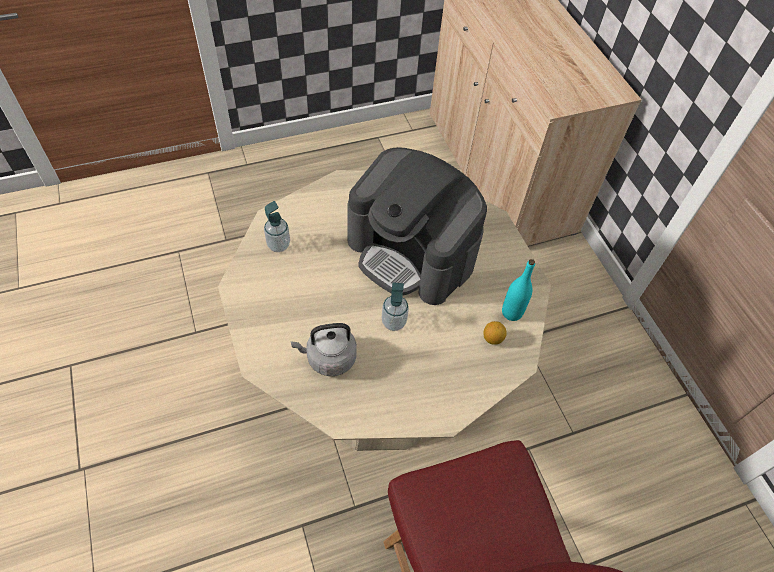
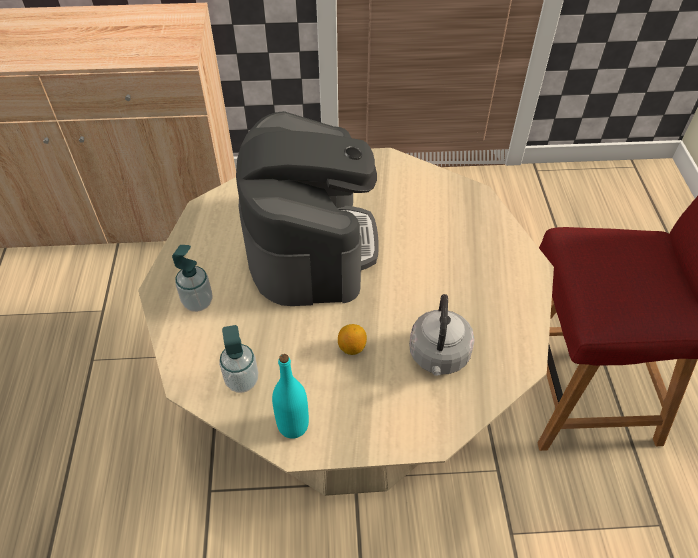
camera: 70 degrees left, 5 degrees down
coffee machine [347,147,487,305] -> coffee machine turned 60 degrees counterclockwise [236,111,379,306]
soap dispenser [382,282,409,331] -> soap dispenser moved to [172,245,213,312]
lemon [483,321,507,345] -> lemon moved to [338,324,367,355]
turquoise bottle [502,259,535,321] -> turquoise bottle moved to [272,354,309,439]

